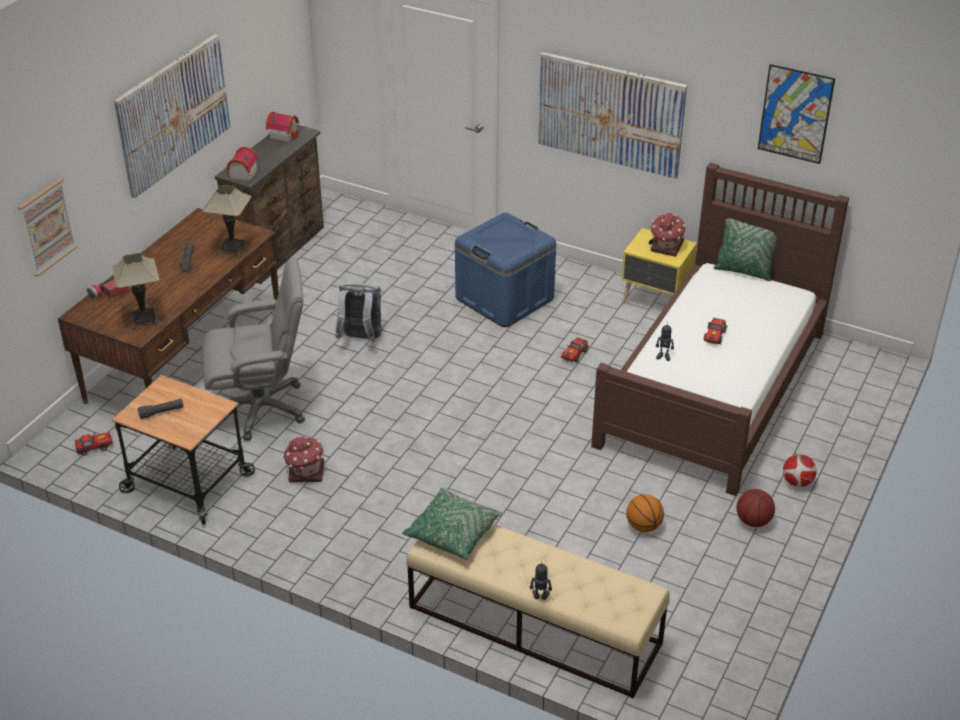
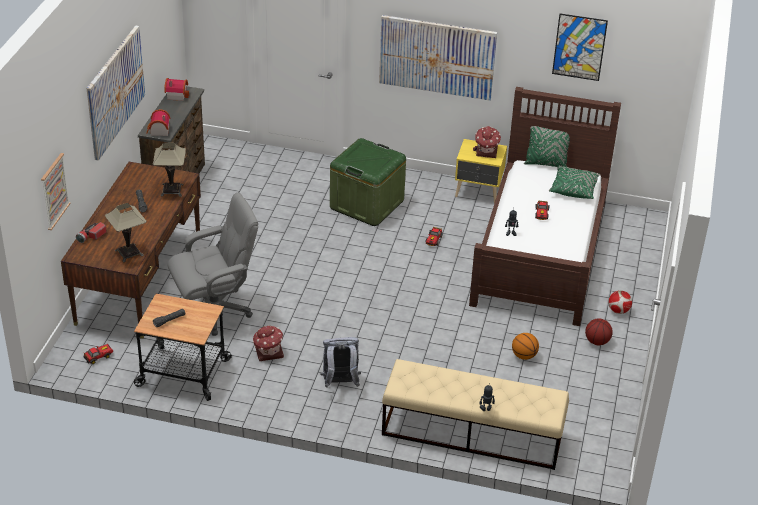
camera: 15 degrees left, 0 degrees up
grey backpack [335,284,383,342] -> grey backpack moved to [320,337,361,388]
green pillow [402,487,503,560] -> green pillow moved to [549,166,600,199]
blue storage box [455,212,556,327] -> green storage box [330,138,406,226]

